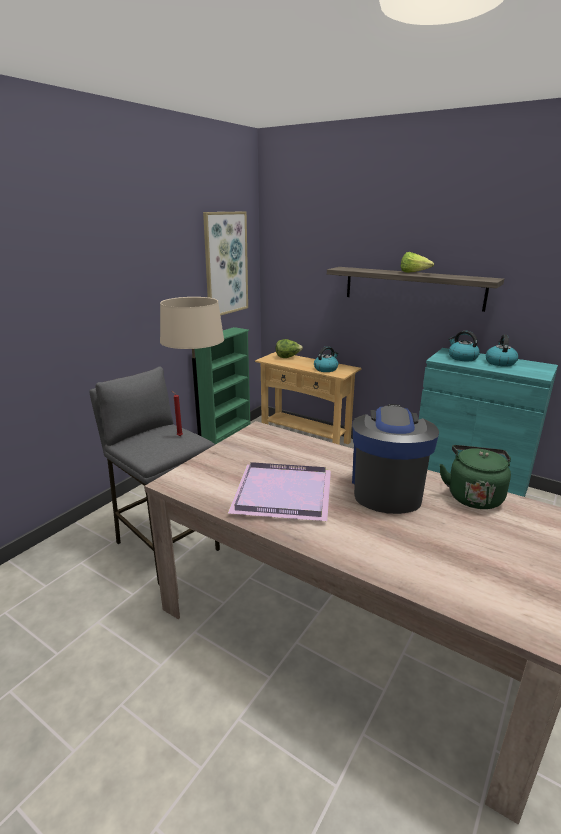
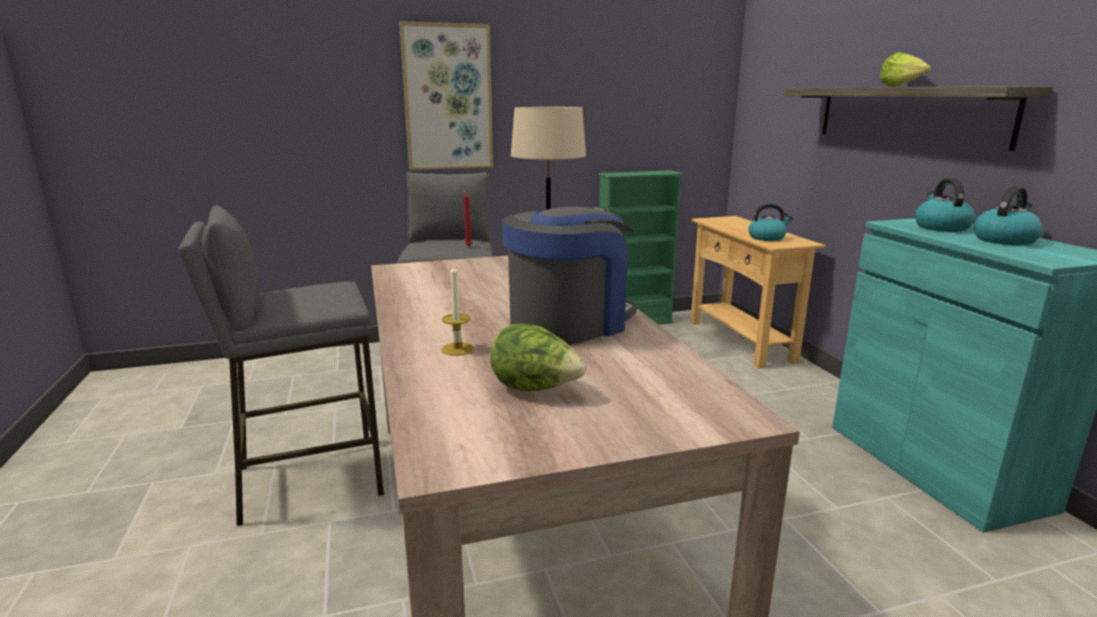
camera: 40 degrees right, 5 degrees down
picture [203,211,248,316] -> picture moved to [399,21,493,170]
purple tray [228,462,331,521] -> none
lettuce [276,339,303,358] -> lettuce moved to [490,324,587,391]
green kettle [439,445,511,509] -> none
none -> grey stool [178,205,384,526]
none -> candle [441,262,474,356]

